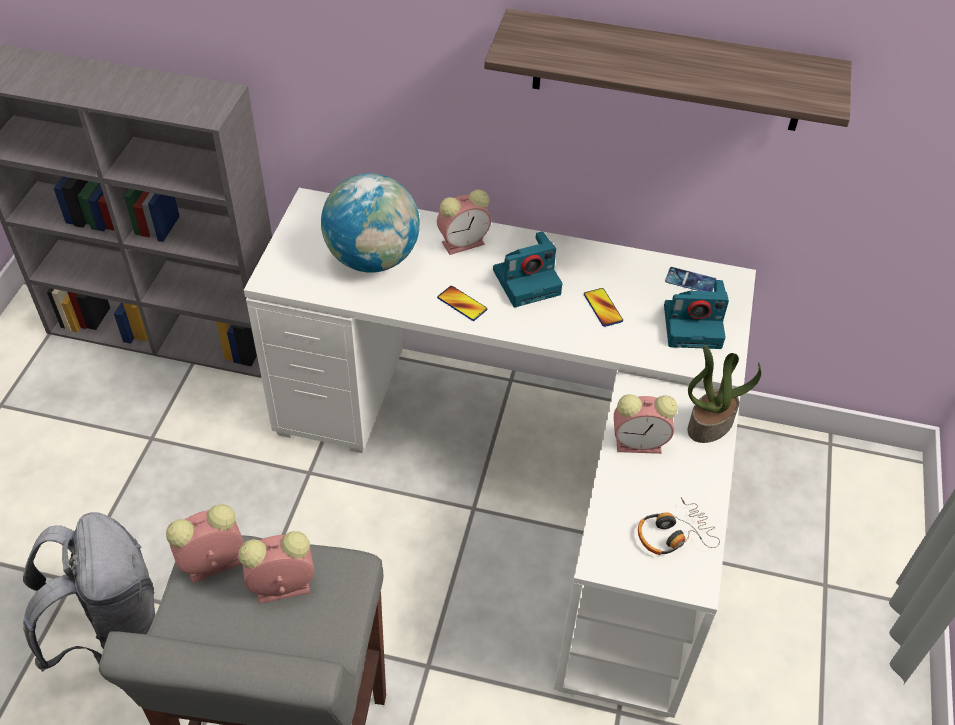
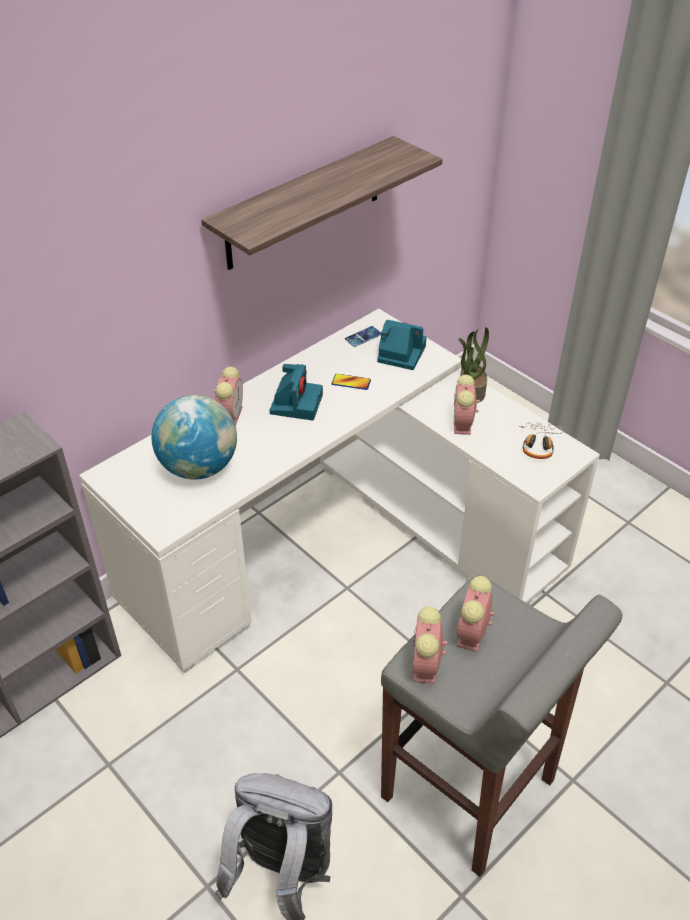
camera: 55 degrees left, 5 degrees down
phone [437,286,487,321] -> none
alarm clock [614,394,678,454] -> alarm clock turned 150 degrees clockwise [454,375,480,435]
camera [664,280,729,349] -> camera turned 105 degrees counterclockwise [377,320,427,370]

